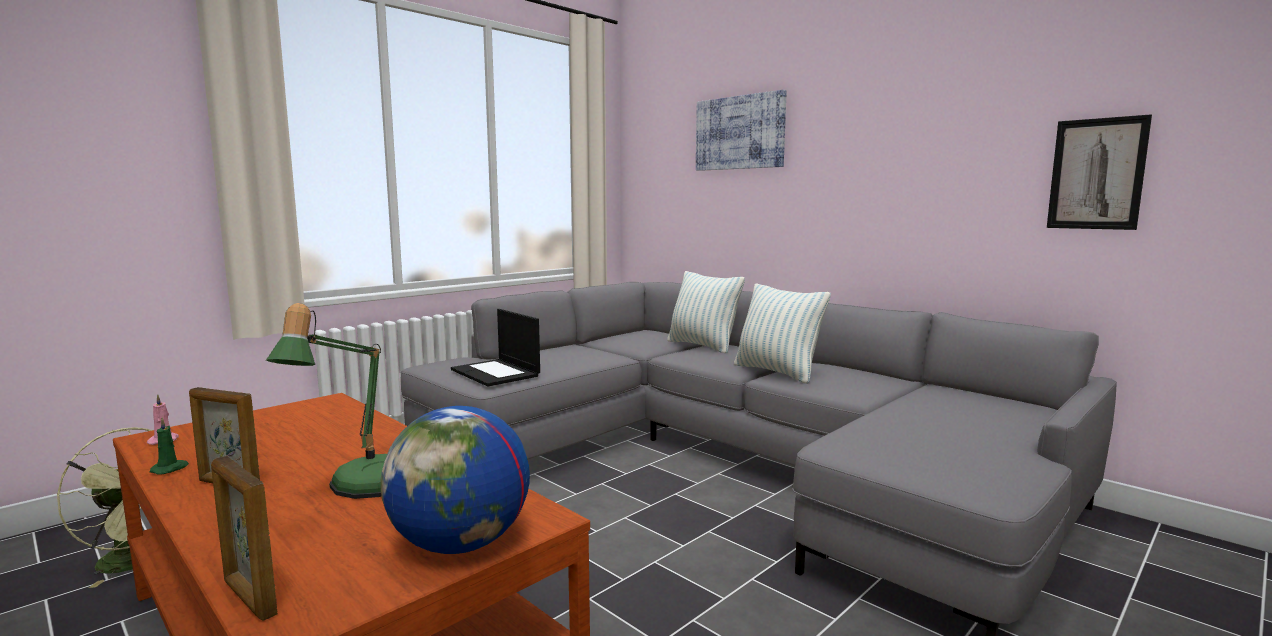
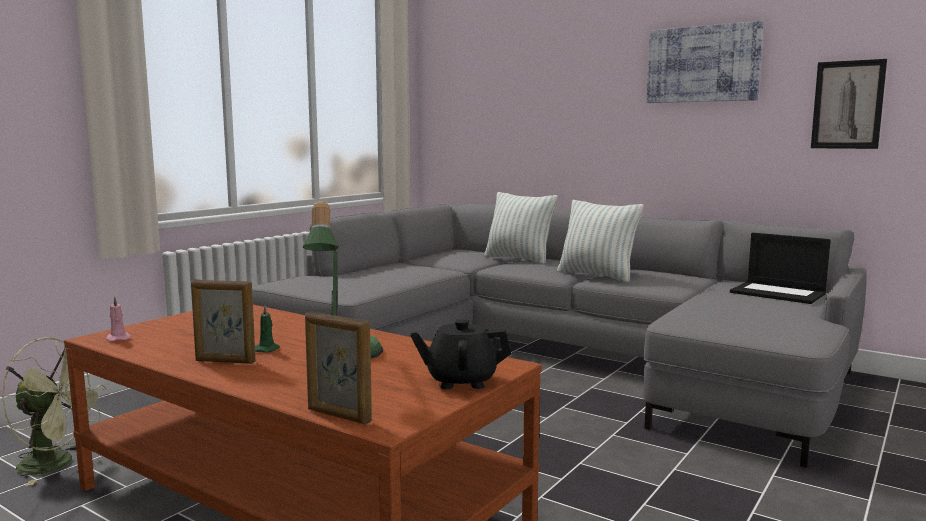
camera: 10 degrees left, 0 degrees up
green candle [150,417,189,475] -> green candle moved to [255,305,280,353]
globe [380,406,530,554] -> black teapot [410,319,511,389]
laptop [451,309,540,386] -> laptop moved to [730,233,831,304]
picture [696,90,787,171] -> picture moved to [647,21,763,103]

